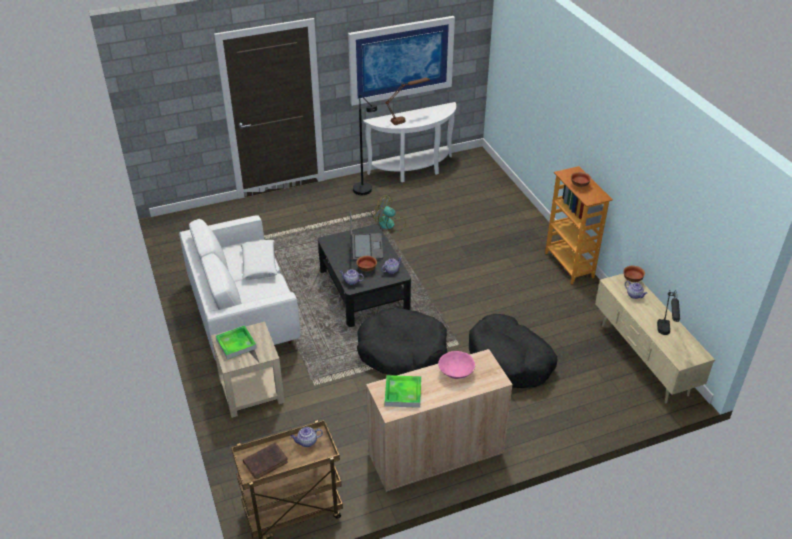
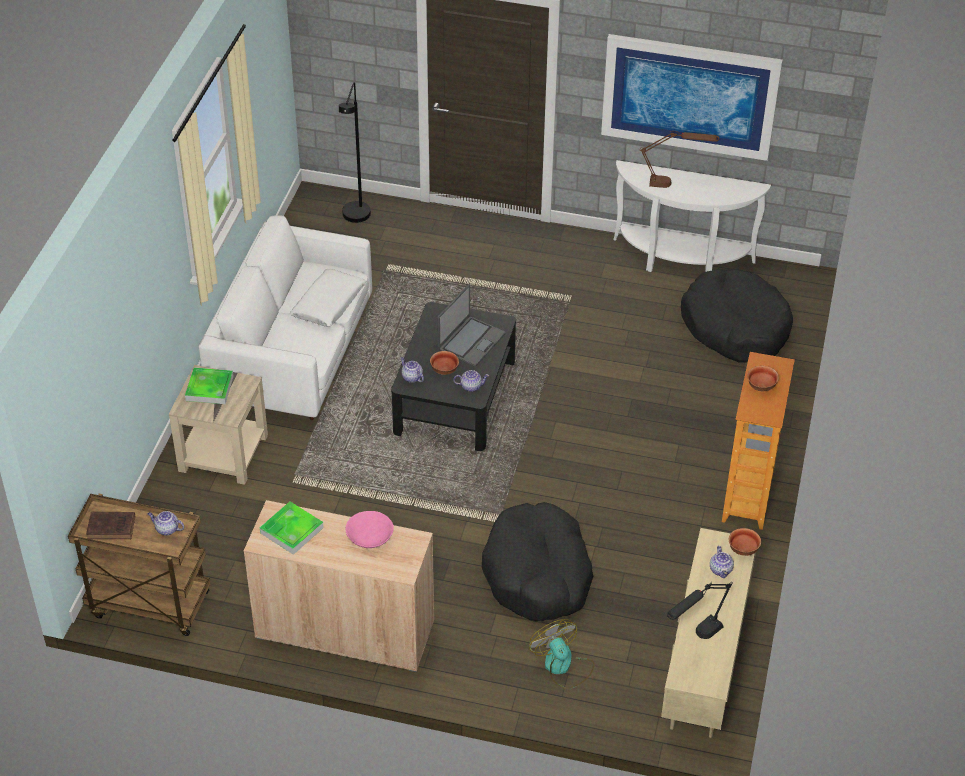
camera: 35 degrees right, 5 degrees up
black floor lamp [353,95,377,195] -> black floor lamp moved to [339,82,371,223]
black dog bed [357,308,448,376] -> black dog bed moved to [681,269,793,363]
fan [373,195,406,232] -> fan moved to [529,619,594,689]

